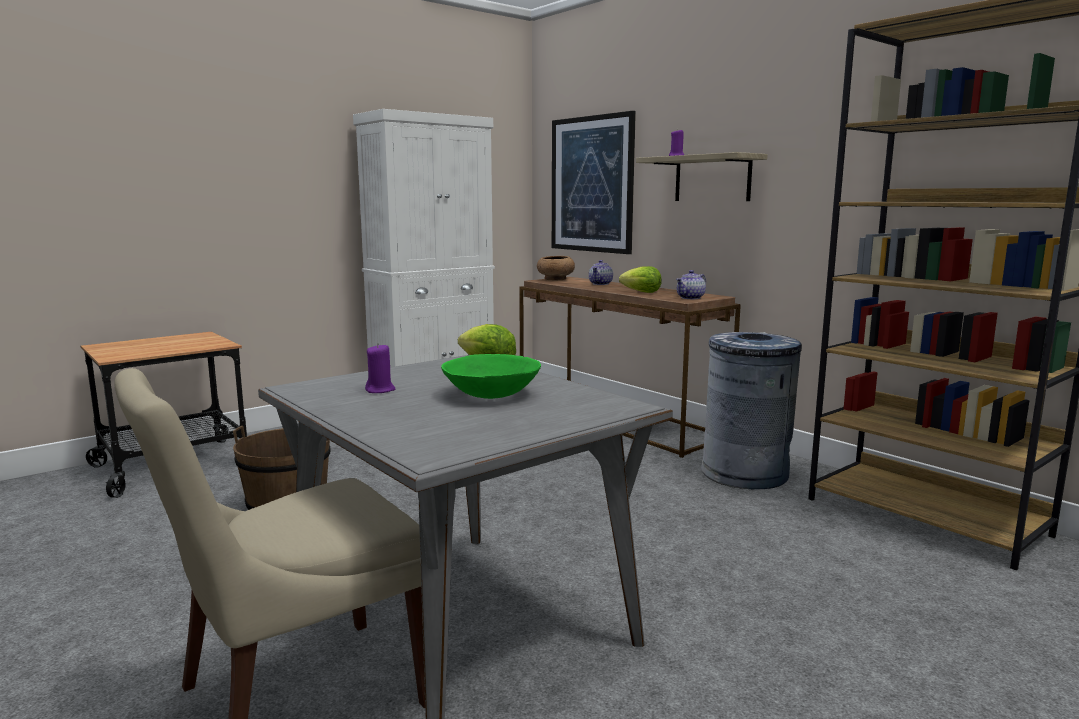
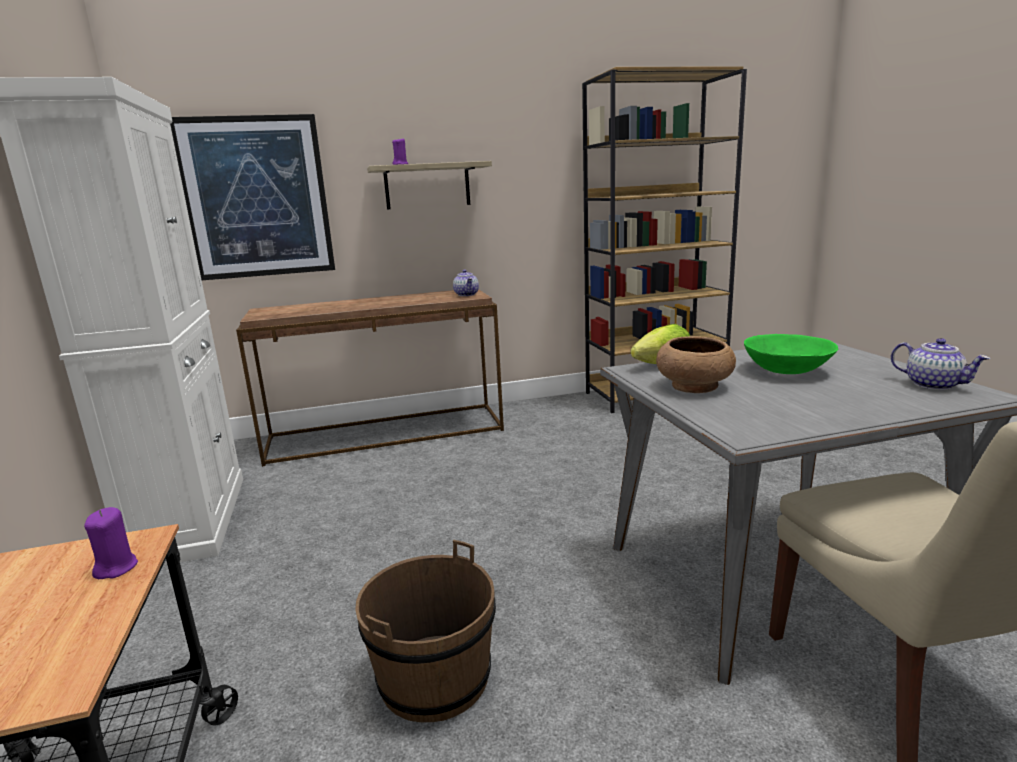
camera: 65 degrees left, 5 degrees up
purple candle [365,343,395,393] -> purple candle moved to [84,507,138,579]
brown bowl [537,256,575,280] -> brown bowl moved to [656,336,736,393]
teapot [589,260,613,285] -> teapot moved to [891,338,990,390]
lettuce [619,266,662,293] -> none
grey trash can [701,332,802,490] -> none

